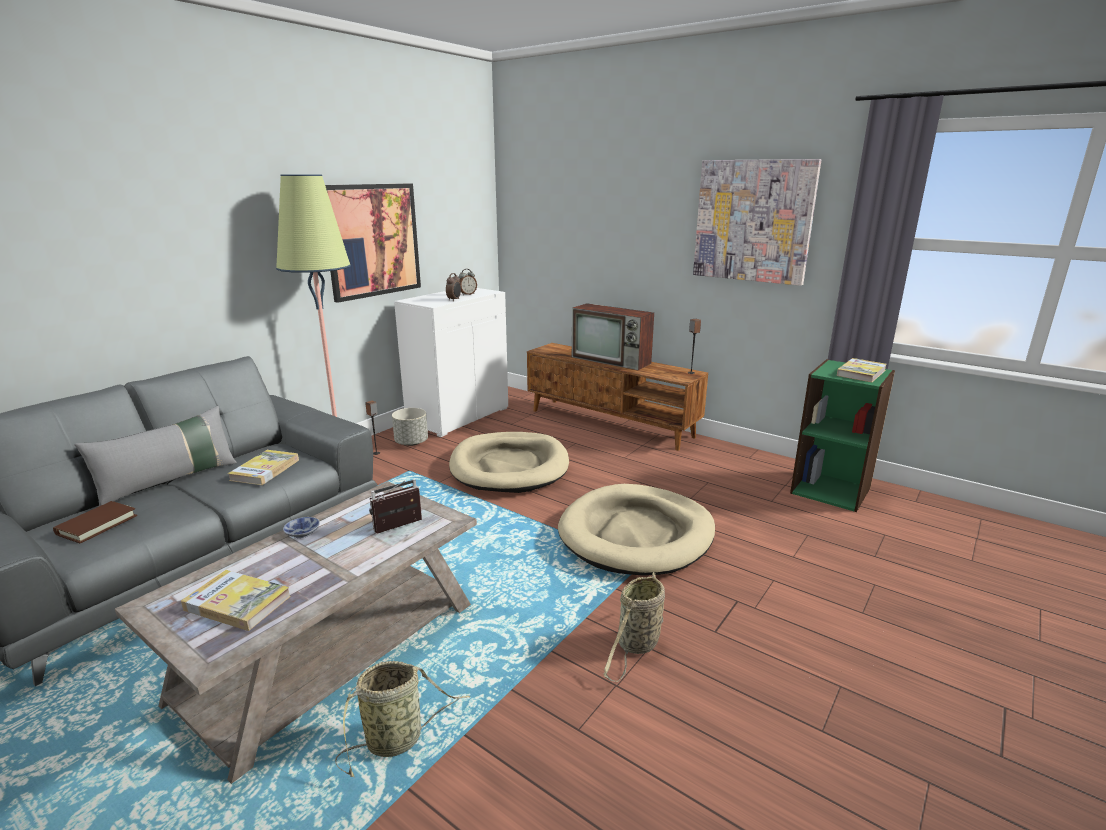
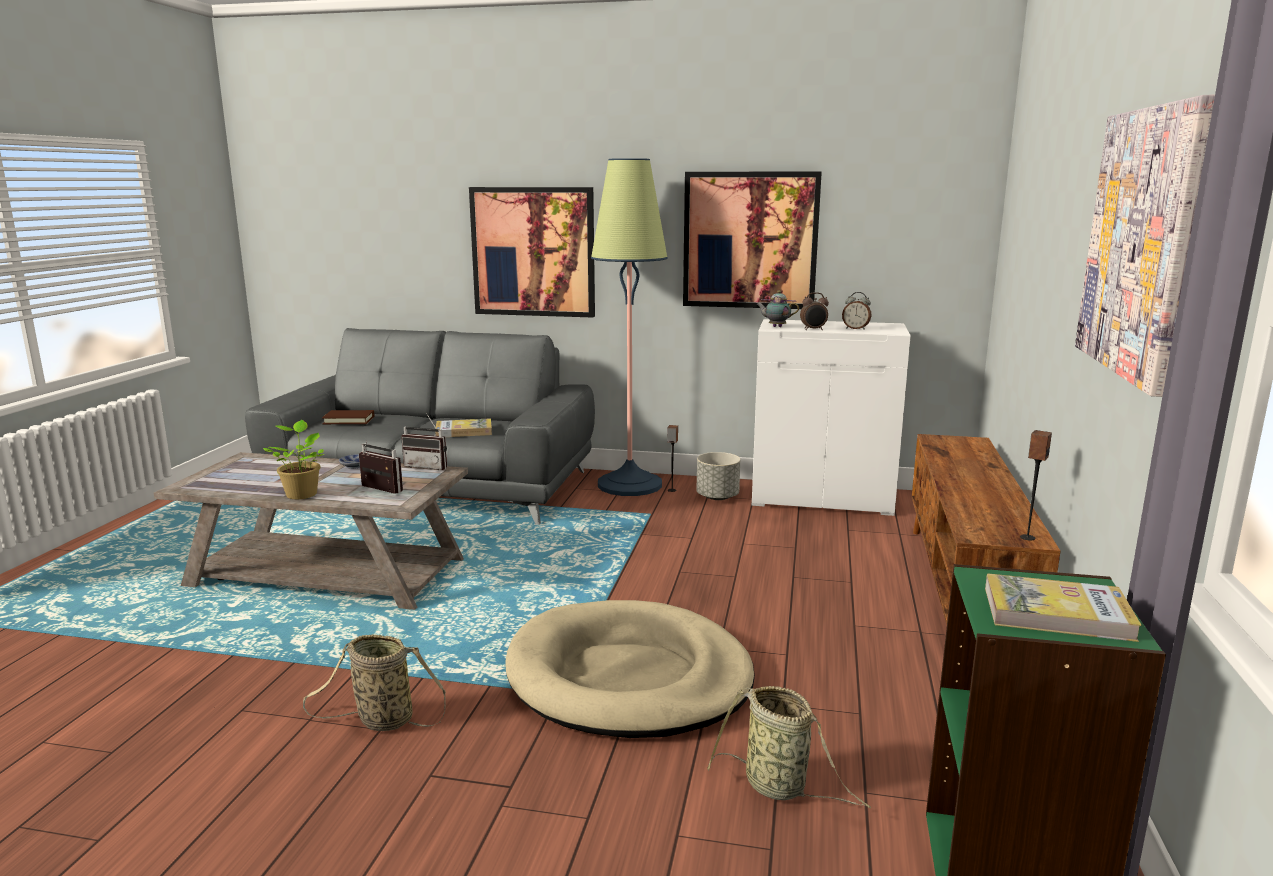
camera: 65 degrees right, 5 degrees down
grey pillow [74,406,237,506] -> none
book [181,570,291,631] -> none
basket [335,661,471,777] -> basket moved to [707,686,871,809]
beige dog bed [449,432,569,493] -> none
television [572,303,654,370] -> none
none -> potted plant [263,420,324,499]
none -> radio [401,413,447,470]
none -> picture [469,187,595,318]
none -> teapot [756,290,799,327]

